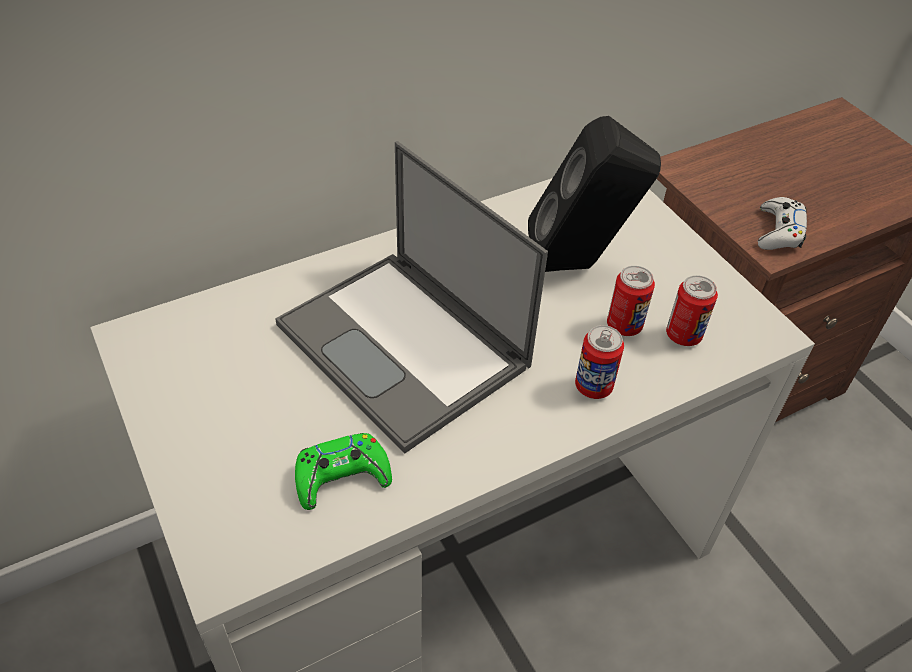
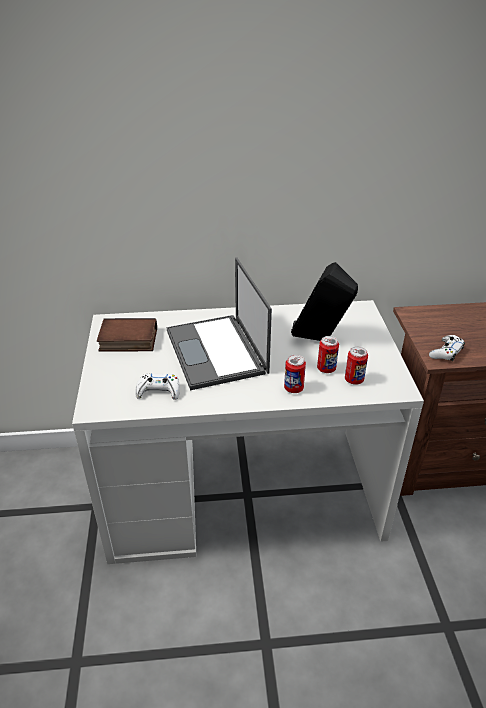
camera: 25 degrees right, 10 degrees down
green game controller [295,433,392,510] -> white game controller [136,373,180,400]
none -> book [97,318,157,352]

